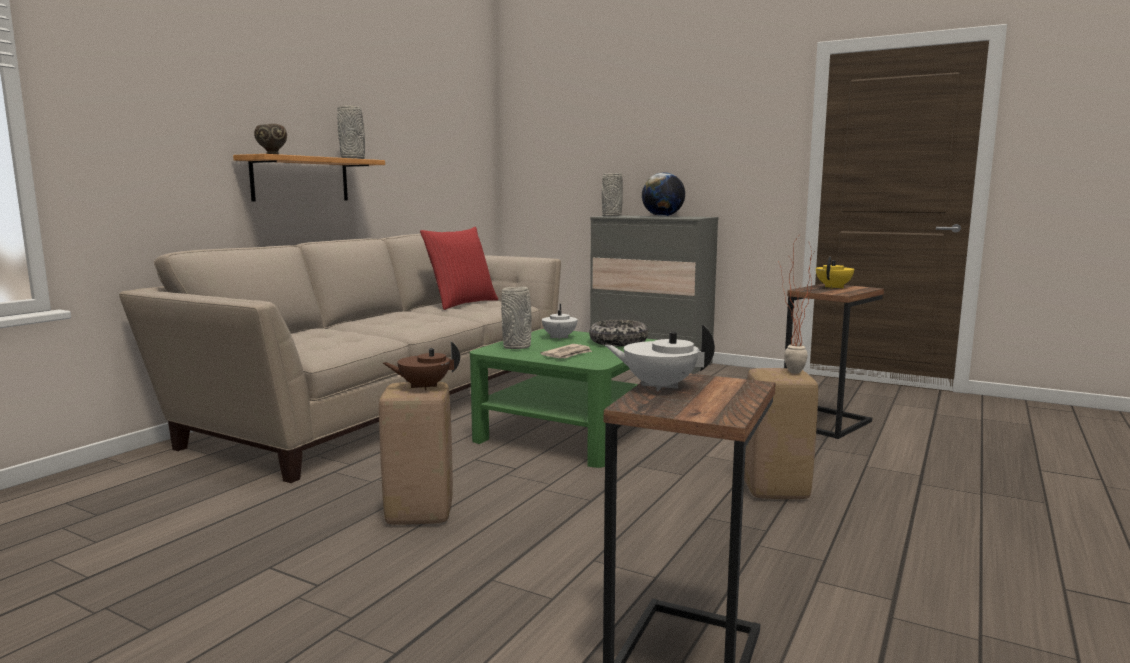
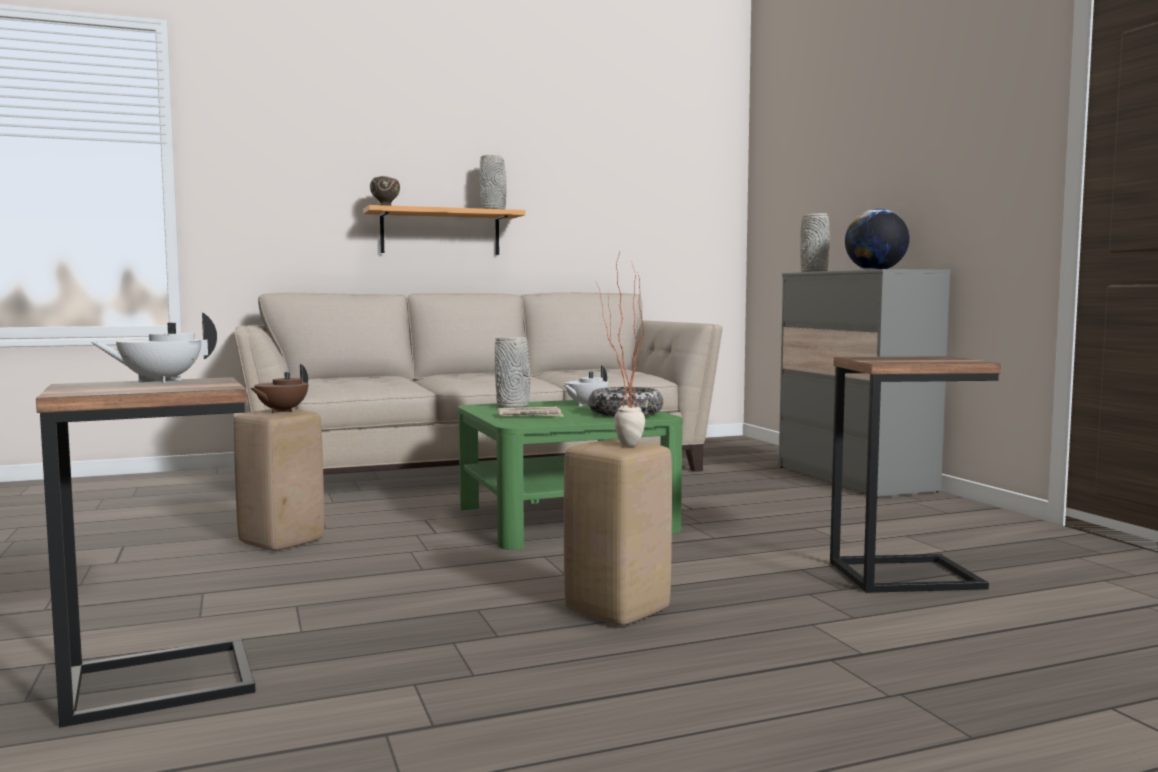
camera: 40 degrees right, 5 degrees down
brown teapot [383,342,460,390] -> brown teapot turned 90 degrees counterclockwise [251,364,308,413]
red pillow [420,227,498,310] -> none
white teapot [605,324,715,391] -> white teapot turned 90 degrees counterclockwise [91,312,217,383]
yellow teapot [816,257,854,289] -> none

